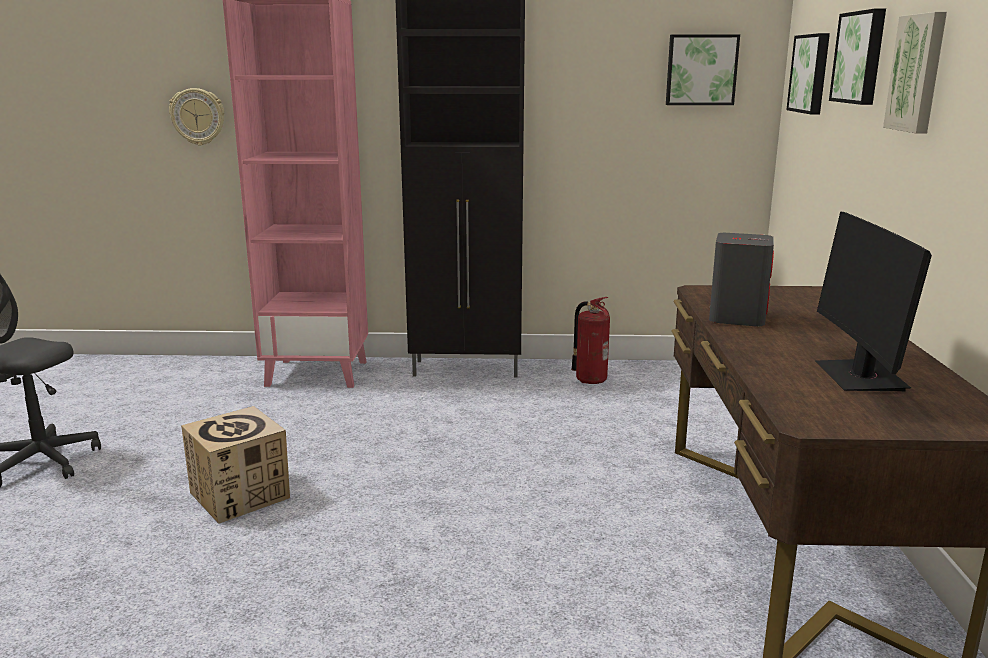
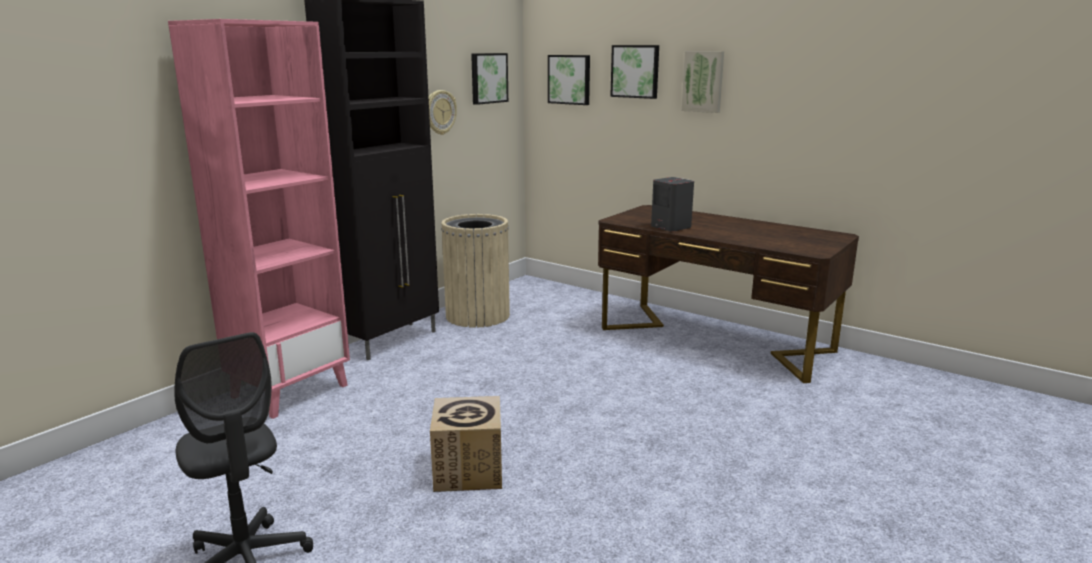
camera: 55 degrees left, 0 degrees up
wall clock [169,88,224,145] -> wall clock moved to [428,90,457,135]
fire extinguisher [571,297,610,384] -> beige trash can [441,214,510,328]
monitor [815,212,932,391] -> none

